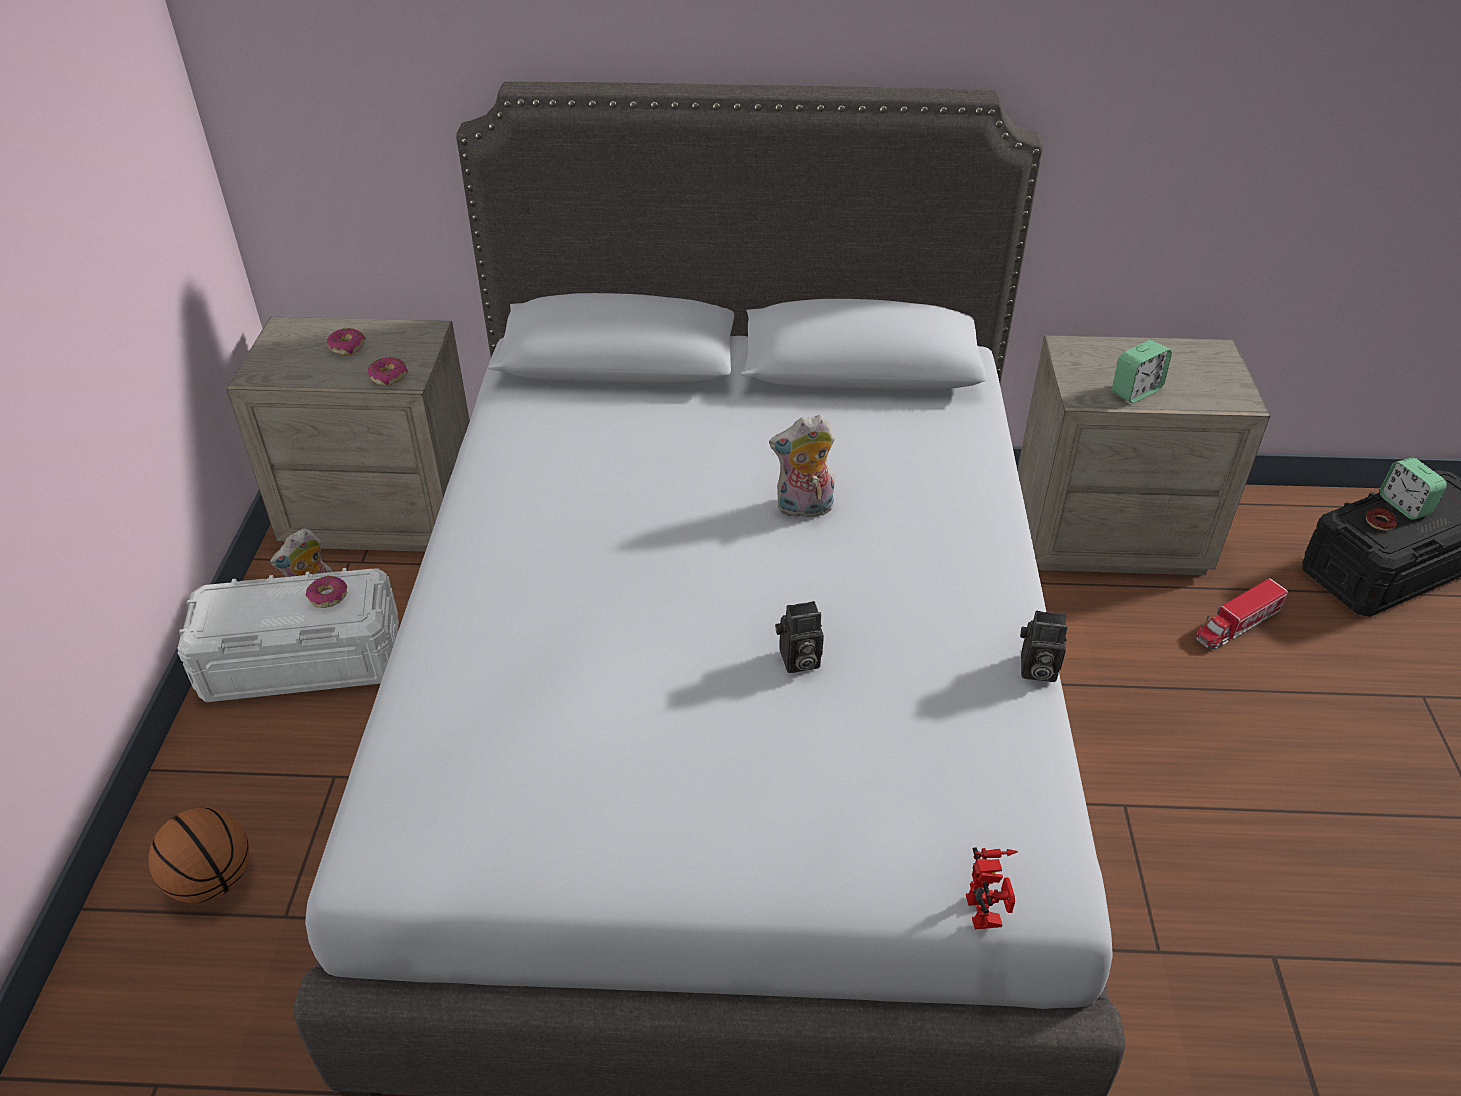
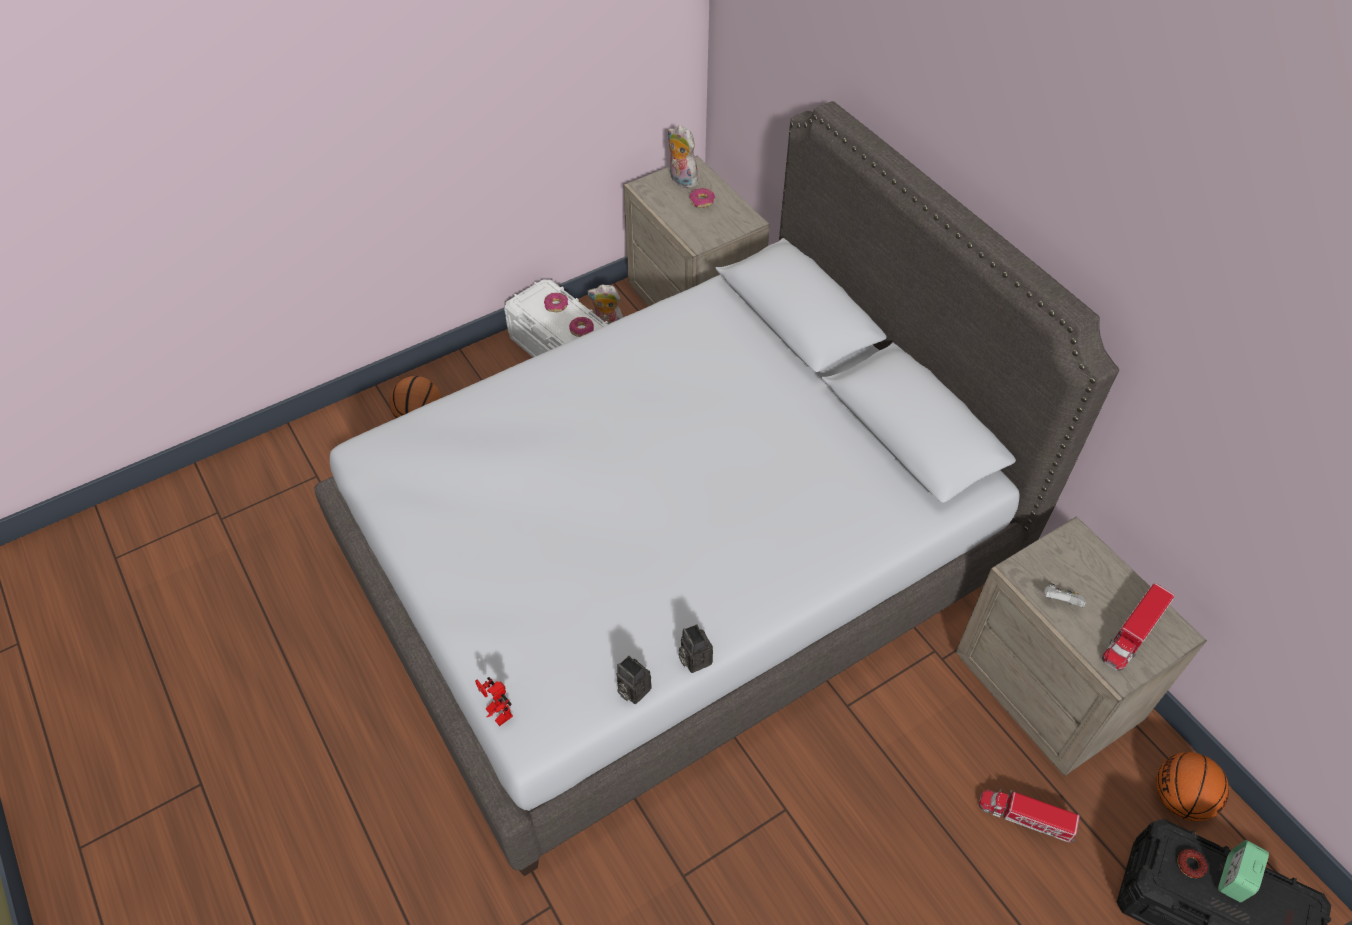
camera: 55 degrees right, 10 degrees up
donut [368,357,408,386] -> donut moved to [544,293,568,312]
plush toy [769,415,835,518] -> plush toy moved to [667,125,698,189]
camera [775,601,824,673] -> camera moved to [617,656,652,704]
toy robot [966,847,1018,929] -> toy robot turned 90 degrees clockwise [475,677,513,726]
alarm clock [1112,340,1172,403] -> white game controller [1044,583,1086,607]
none -> toy truck [1102,583,1175,671]
none -> basketball [1156,752,1229,821]

